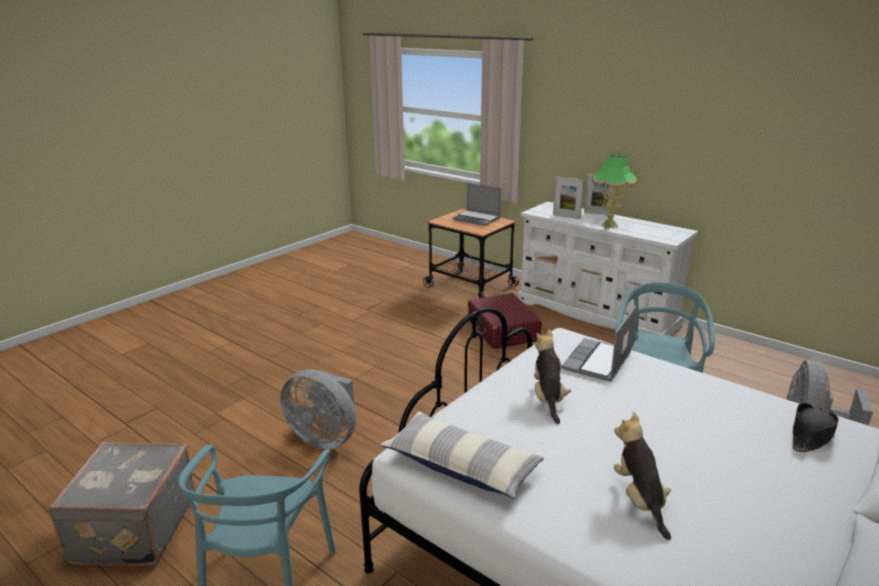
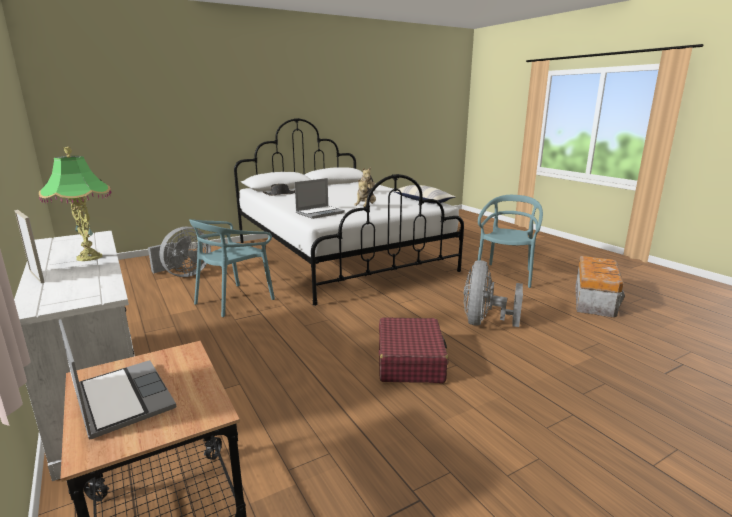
camera: 160 degrees left, 5 degrees down
grey suitcase [48,442,195,566] -> storage box [575,256,625,317]
grey fan [280,370,356,449] -> grey fan turned 120 degrees counterclockwise [464,260,523,327]
red suitcase [468,293,542,349] -> red suitcase moved to [379,317,448,383]
picture frame [553,176,584,219] -> none

